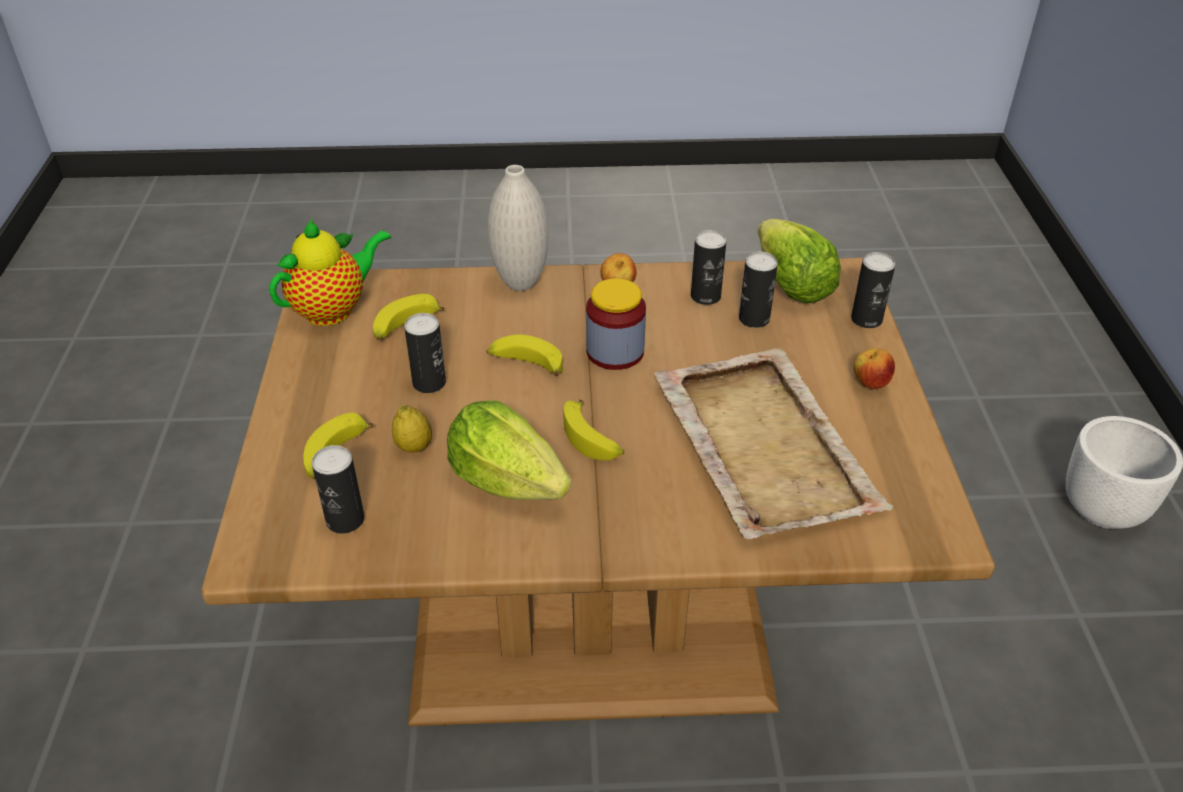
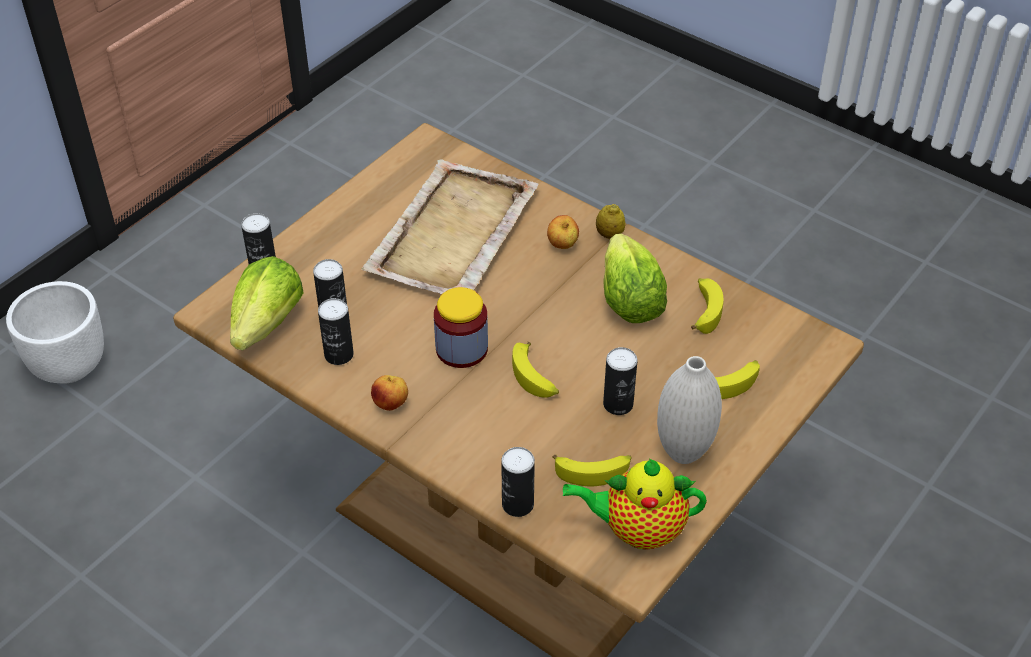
camera: 140 degrees left, 5 degrees up
can [312,445,365,534] -> can moved to [501,447,535,517]
lemon [392,404,432,453] -> lemon moved to [596,204,625,239]
white vase [488,165,548,291] -> white vase moved to [657,356,722,464]
banana [564,400,624,460] -> banana moved to [691,278,724,334]
apple [854,348,895,389] -> apple moved to [547,215,579,249]

